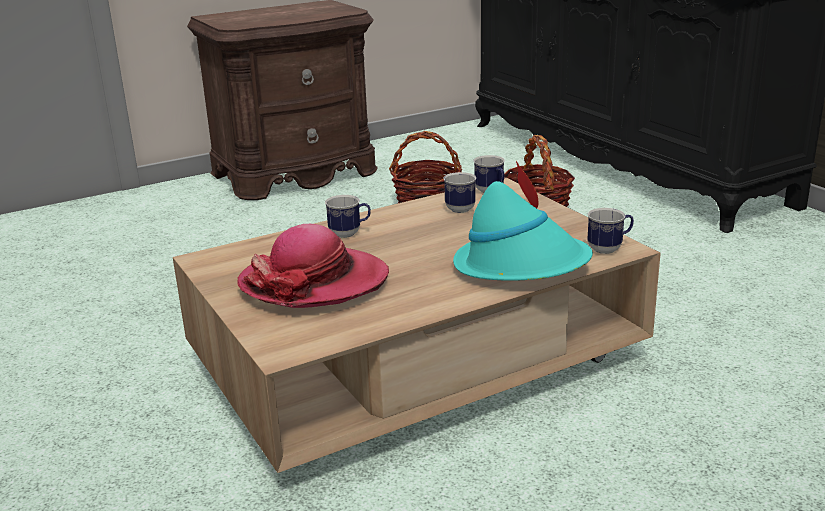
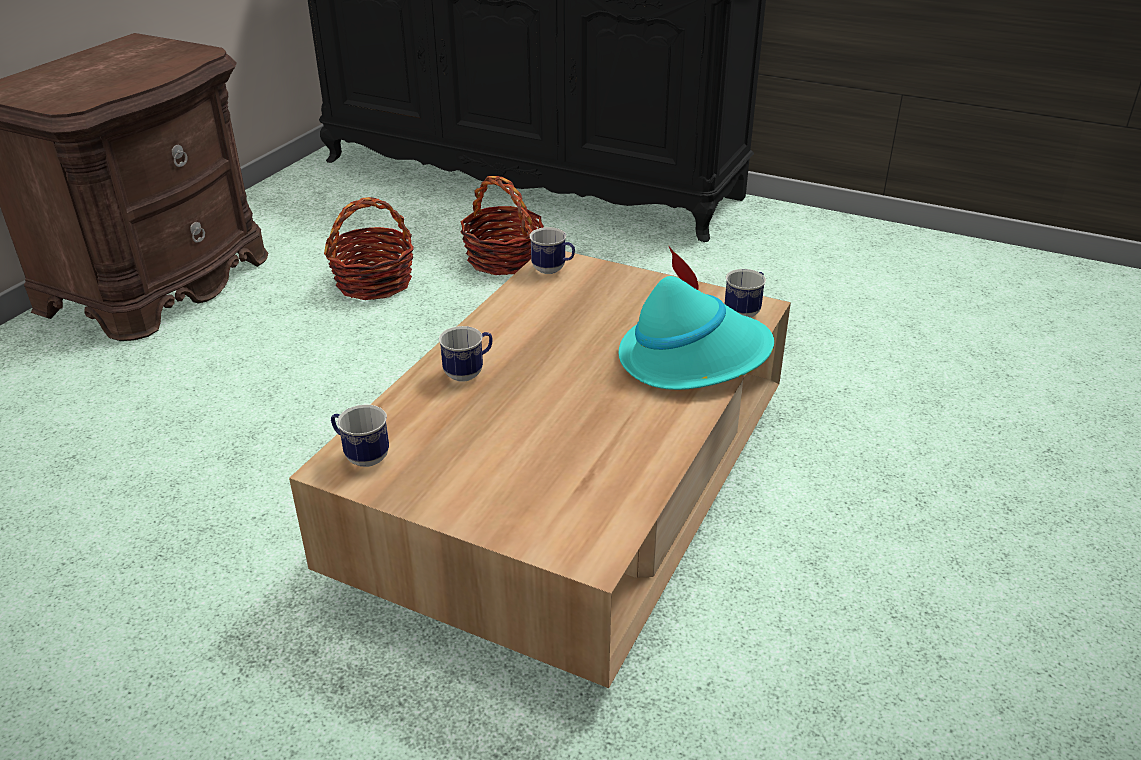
camera: 35 degrees left, 10 degrees up
hat [237,224,389,308] -> none
mug [443,172,476,213] -> mug moved to [331,405,389,467]

